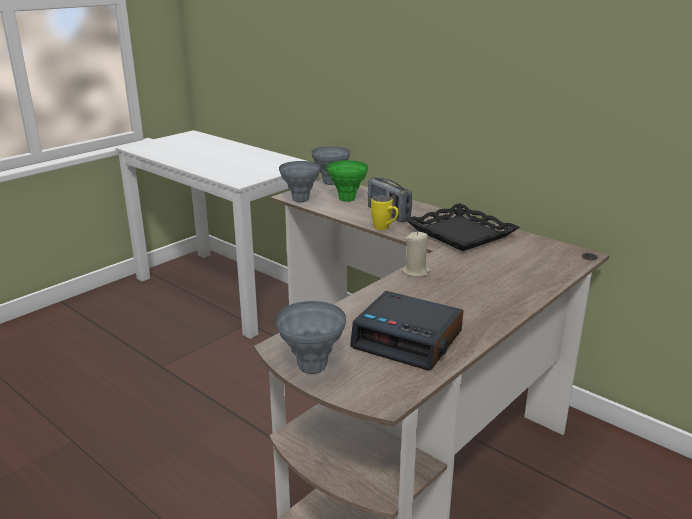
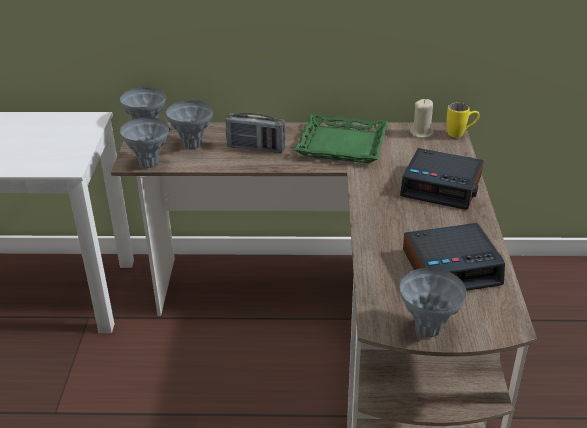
camera: 40 degrees left, 10 degrees up
green vase [327,160,368,202] -> grey vase [166,100,213,149]
yellow mug [371,195,398,230] -> yellow mug moved to [447,102,480,138]
beige candle [402,231,430,277] -> beige candle moved to [410,99,434,138]
black tray [405,203,520,251] -> green tray [294,114,389,163]
none -> alarm clock [400,148,484,210]

